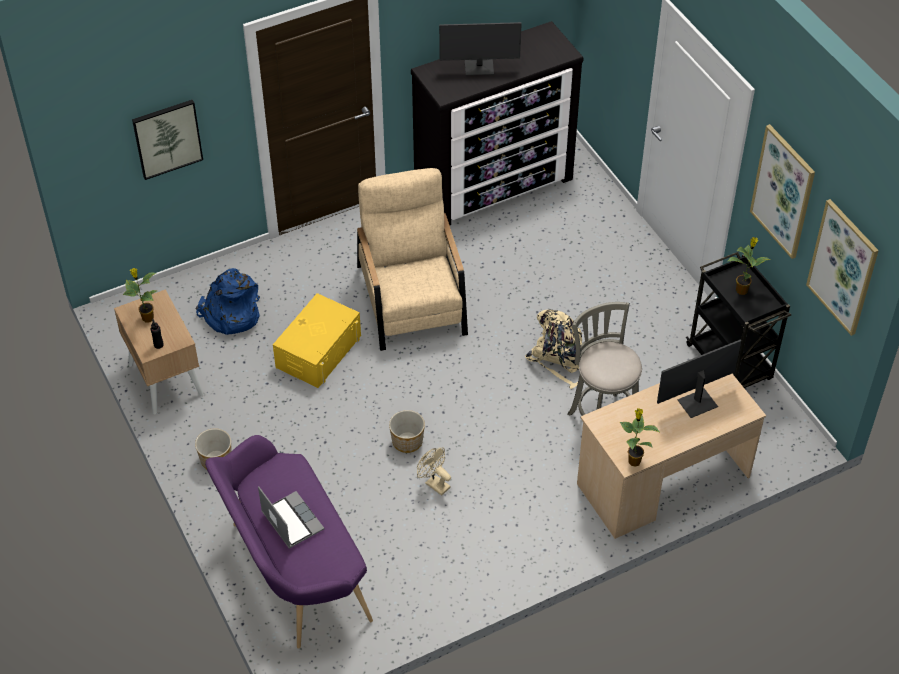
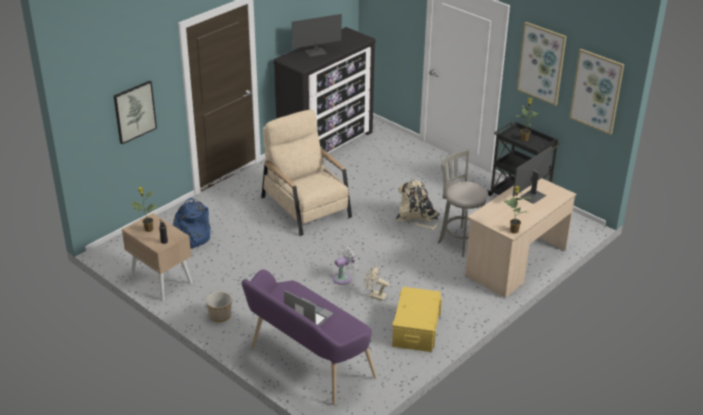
camera: 20 degrees left, 15 degrees down
yellow storage box [273,293,361,388] -> yellow storage box moved to [392,287,442,352]
planter [389,410,425,453] -> white fan [333,247,357,285]

